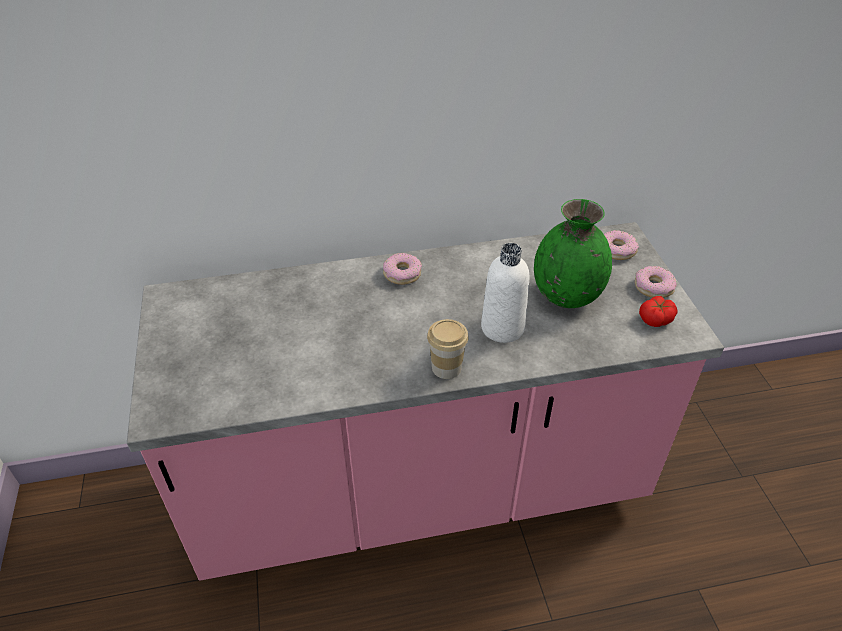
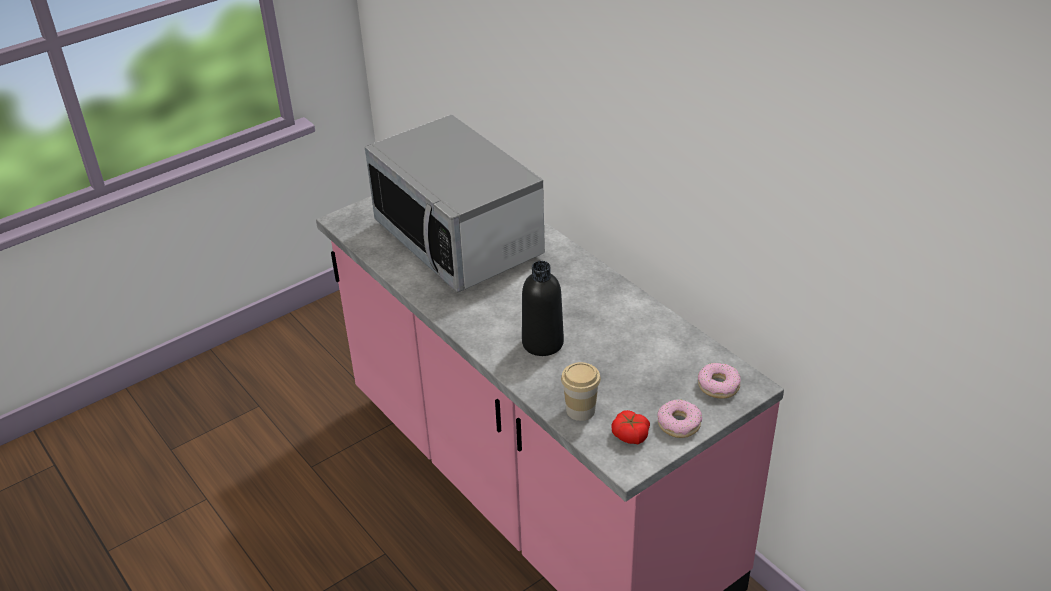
camera: 65 degrees right, 5 degrees down
donut [383,253,422,285] -> none
cup [427,319,469,379] -> cup moved to [561,362,601,421]
white bottle [481,243,529,343] -> black bottle [522,261,564,356]
green vase [534,199,612,308] -> none
none -> microwave [365,115,545,292]

